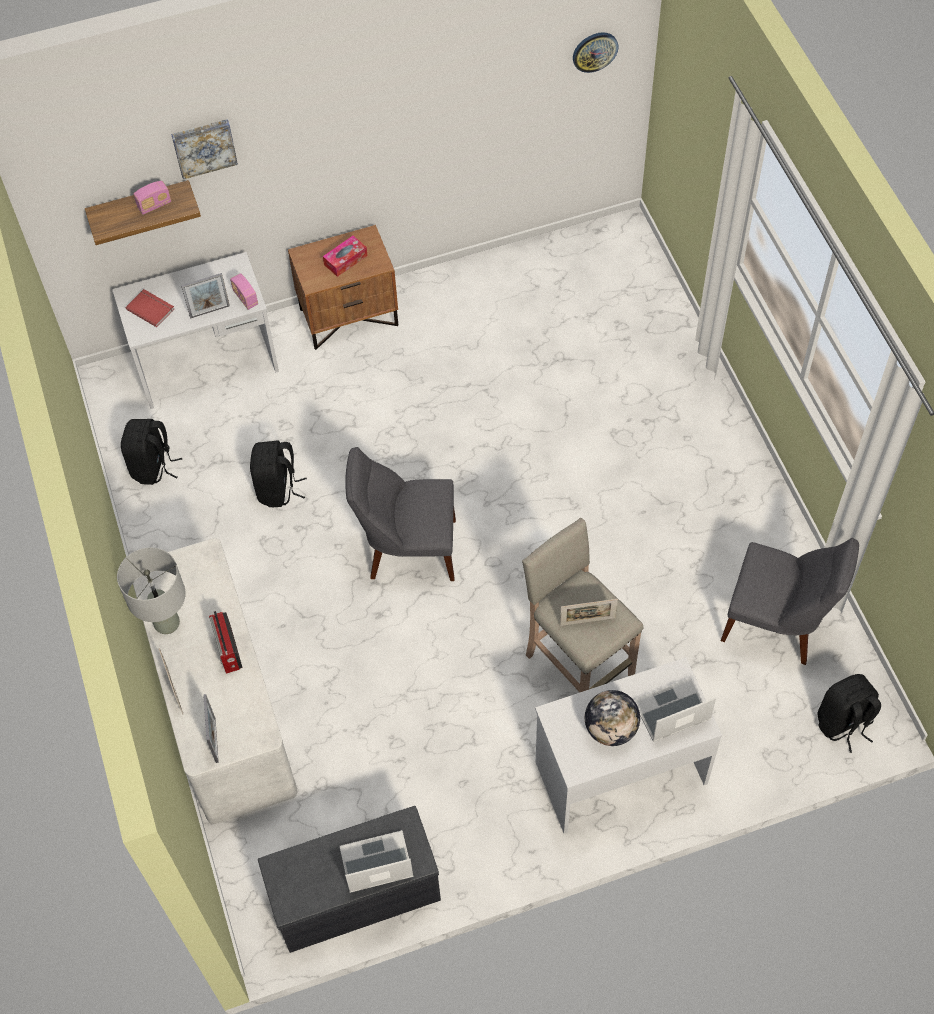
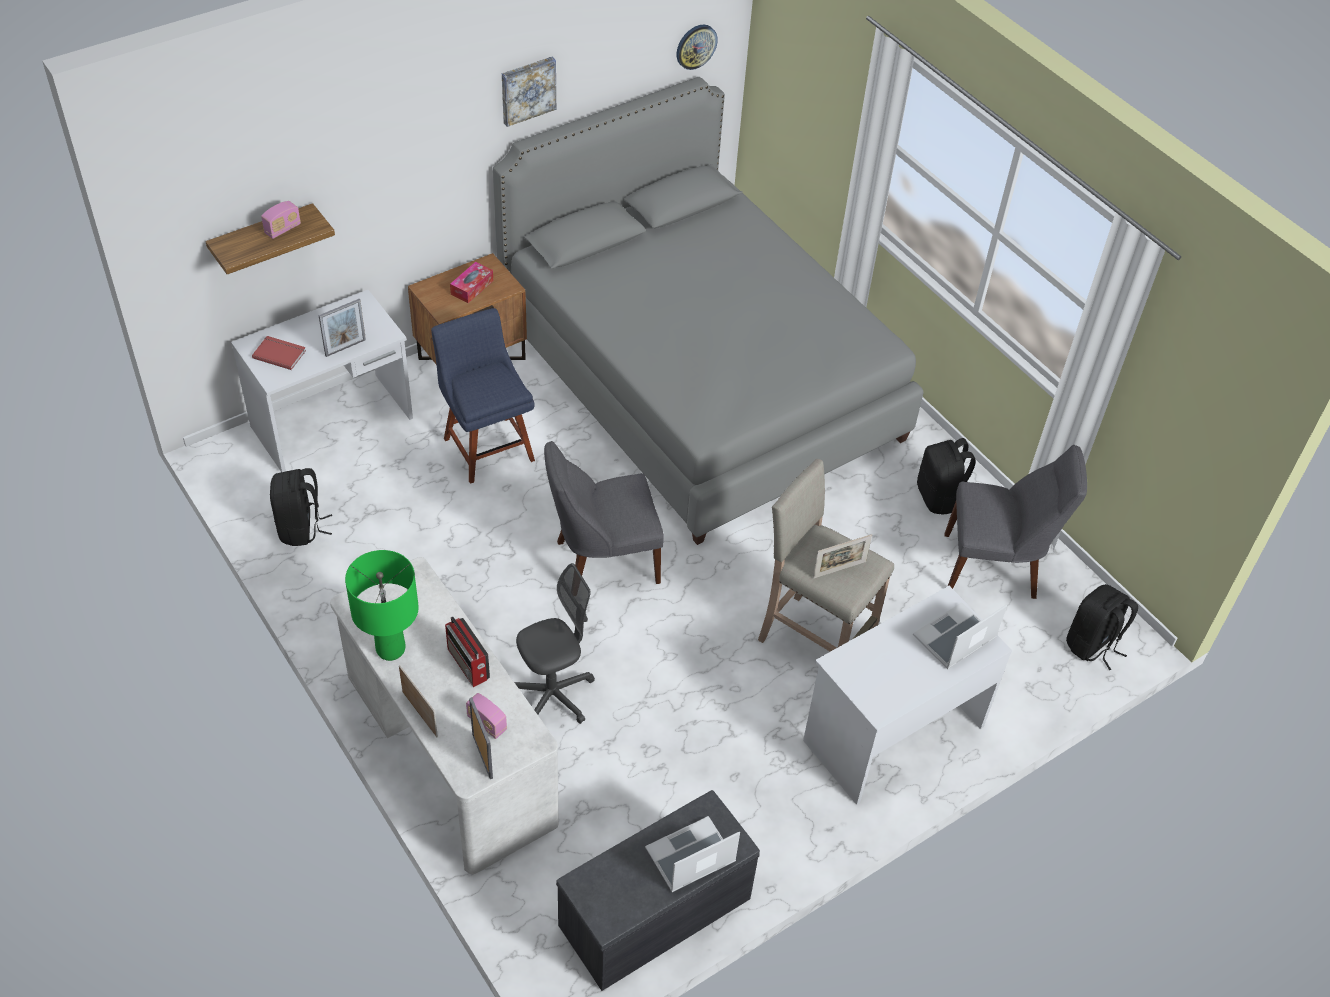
camera: 20 degrees left, 10 degrees down
grey table lamp [117,547,186,634] -> green table lamp [345,550,419,661]
picture [171,119,238,179] -> picture moved to [502,57,556,127]
radio [230,273,258,310] -> radio moved to [466,693,507,739]
black backpack [250,441,307,507] -> black backpack moved to [917,438,976,514]
globe [585,690,640,746] -> none
none -> blue chair [431,308,535,484]
none -> grey bed [493,77,924,545]
none -> grey office chair [514,563,595,724]

